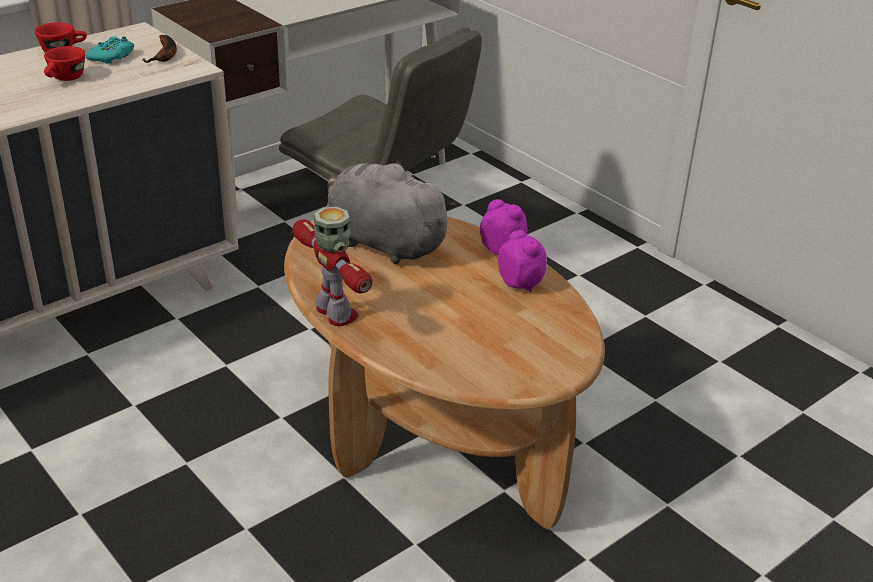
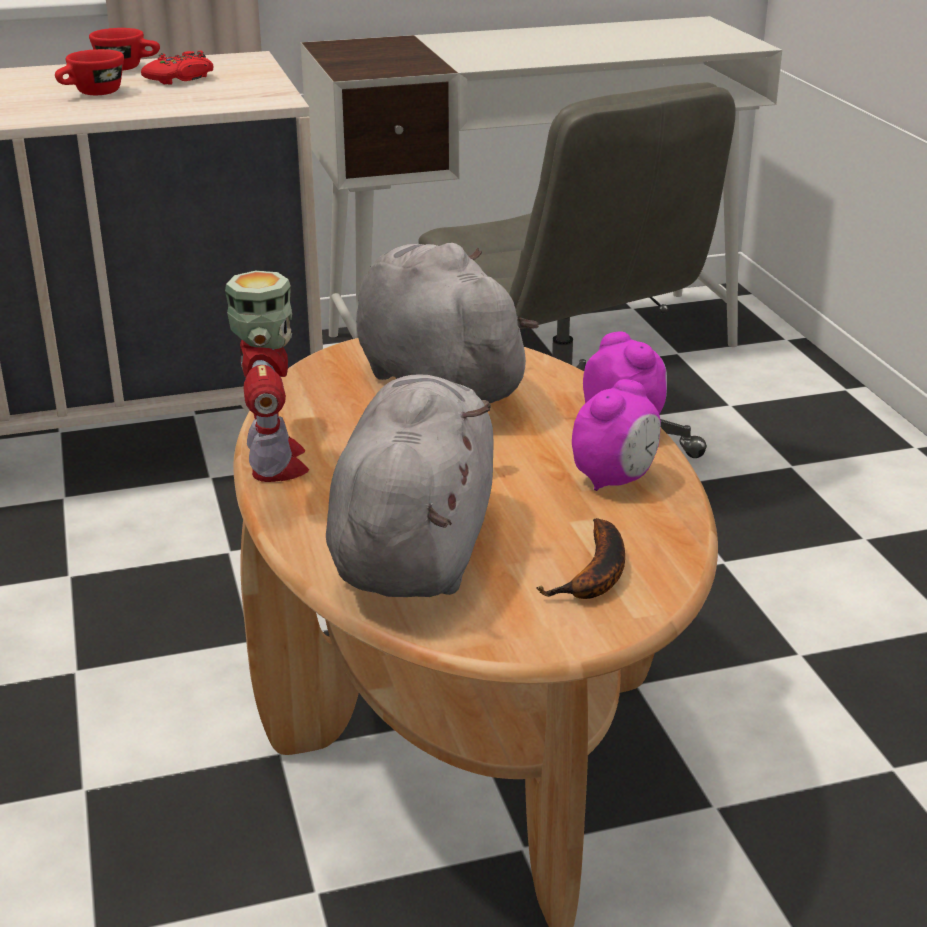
camera: 25 degrees right, 5 degrees down
turquoise game controller [85,36,134,64] -> red game controller [141,51,214,85]
banana [142,35,177,63] -> banana moved to [536,518,625,599]
alarm clock [498,230,547,292] -> alarm clock turned 45 degrees clockwise [572,379,661,491]
none -> grey plush toy [326,375,494,597]

